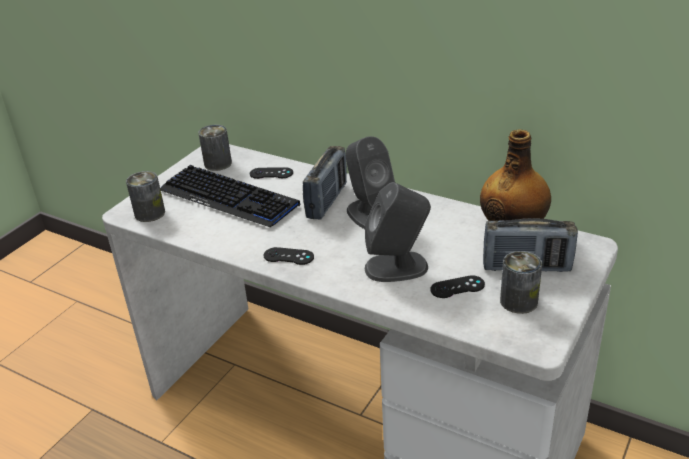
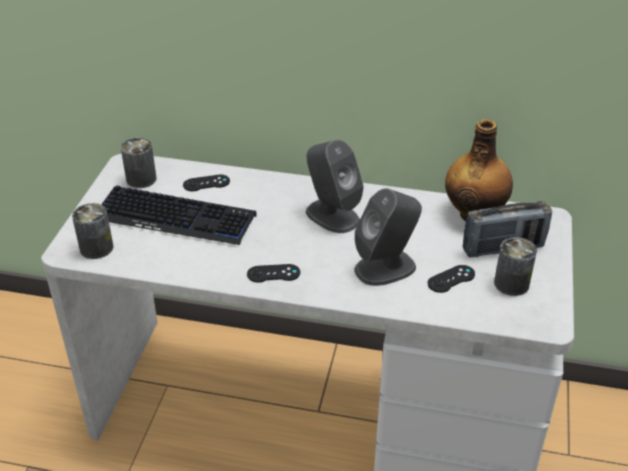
camera: 20 degrees left, 5 degrees up
radio [303,146,347,220] -> none

